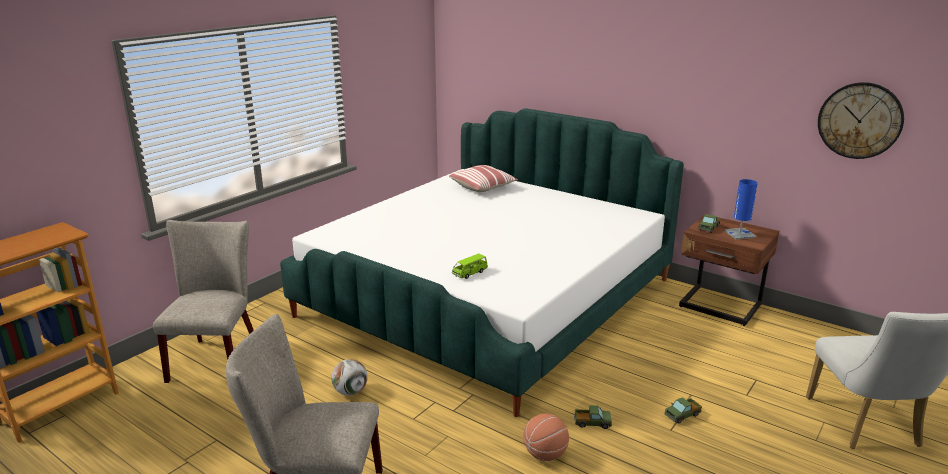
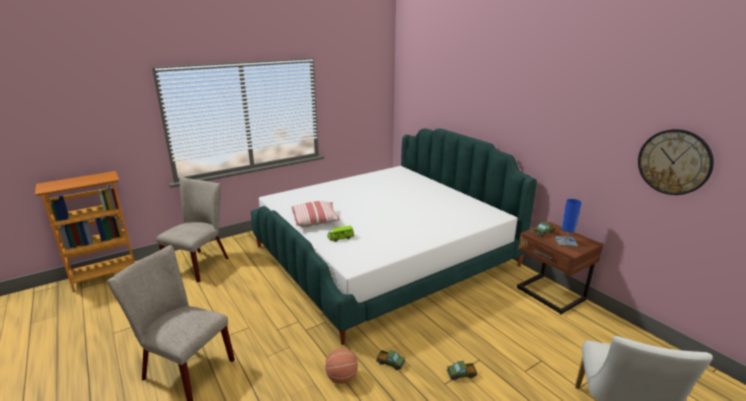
camera: 20 degrees right, 0 degrees up
football [331,359,368,396] -> none
pillow [449,165,518,192] -> pillow moved to [292,201,340,227]

